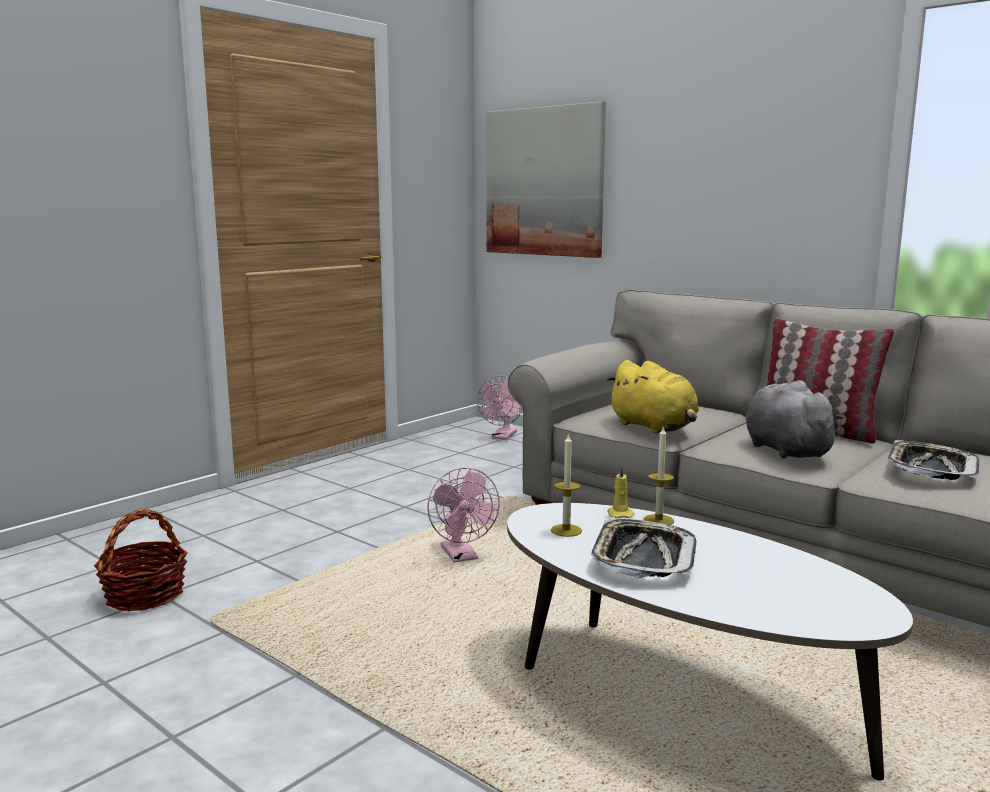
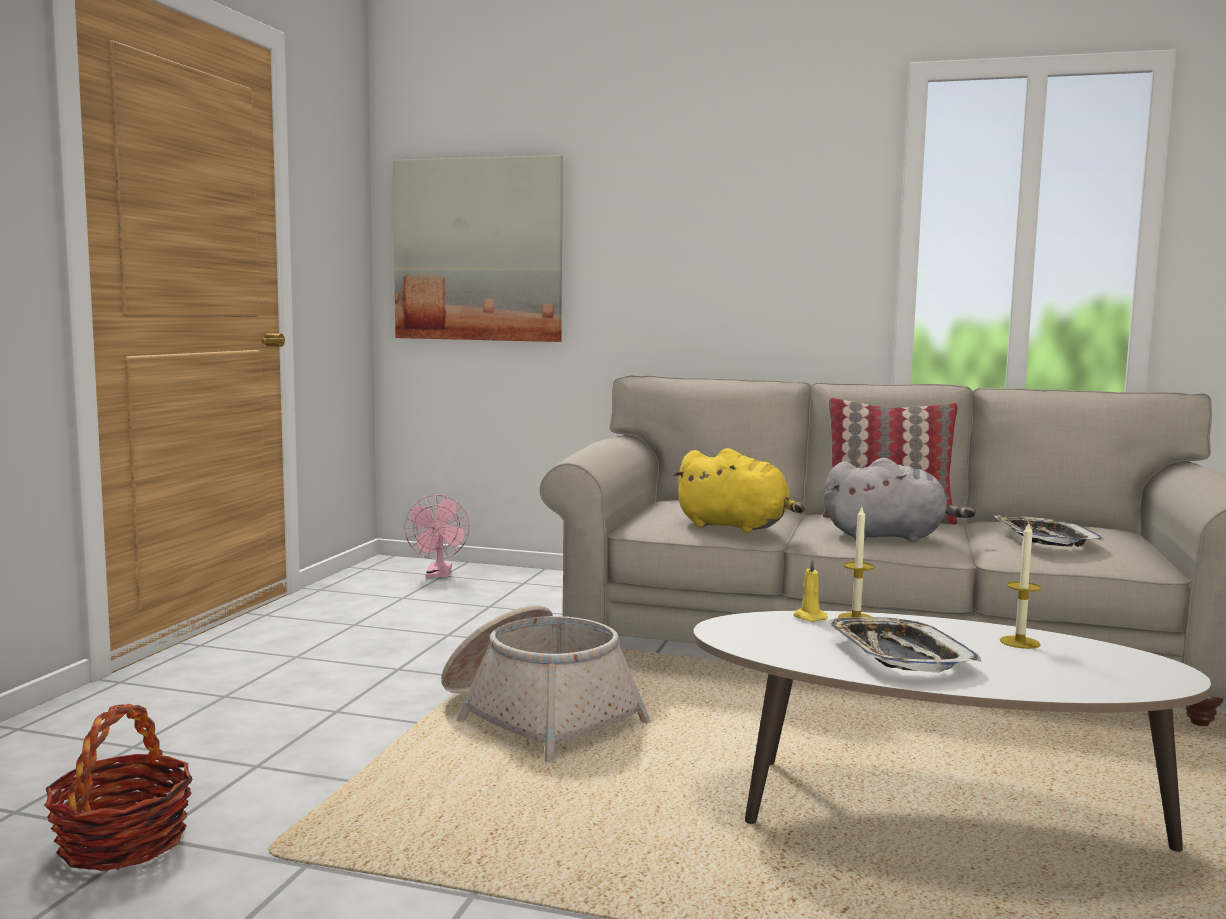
camera: 25 degrees left, 5 degrees down
pink fan [428,467,500,562] -> basket [441,605,651,762]
candle [551,433,582,537] -> candle moved to [1000,524,1042,649]
grey plush toy [746,380,844,459] -> grey plush toy turned 135 degrees clockwise [824,458,976,542]

